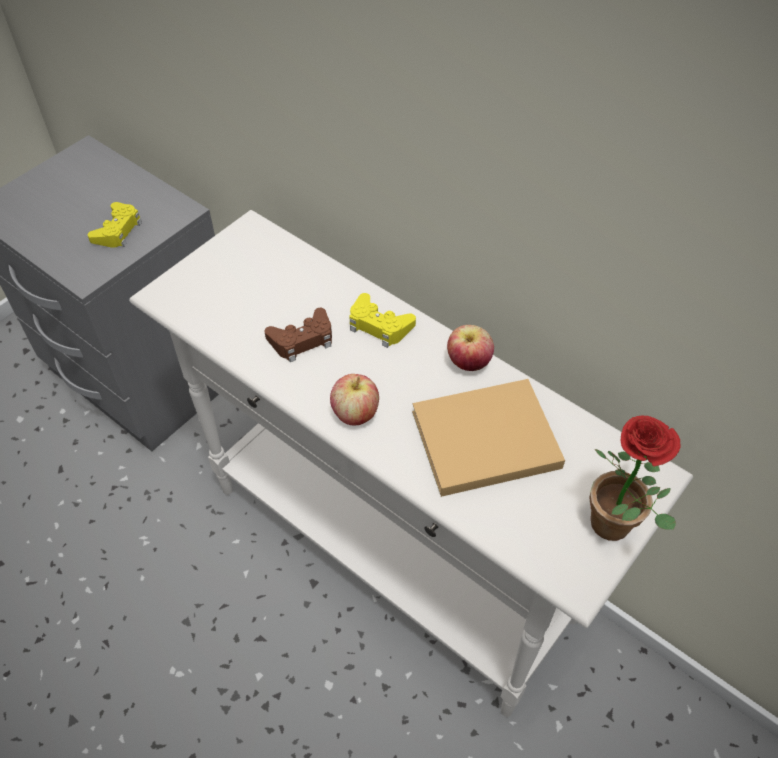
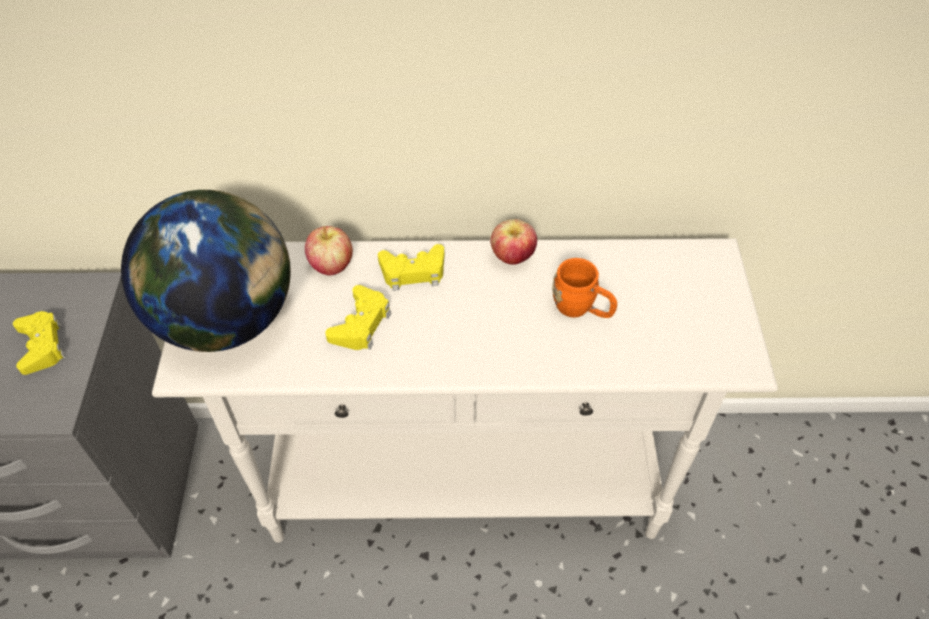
camera: 40 degrees left, 0 degrees up
brown game controller [265,308,332,362] -> yellow game controller [325,285,391,350]
apple [330,374,379,425] -> apple moved to [305,226,353,276]
beige book [412,379,565,497] -> orange mug [552,258,617,318]
potted plant [589,416,681,541] -> none
none -> globe [121,190,291,352]

